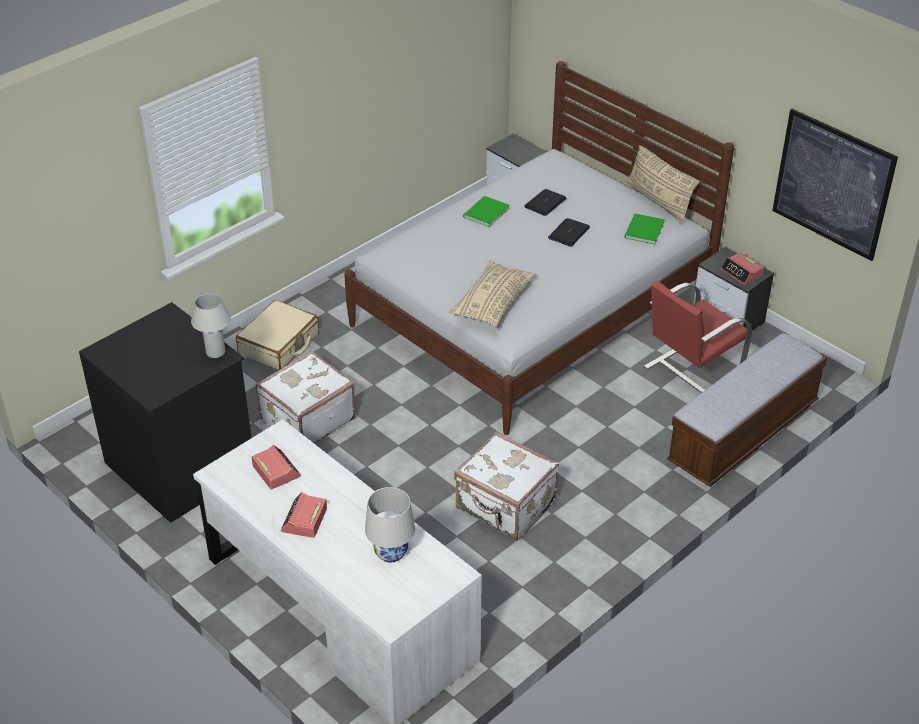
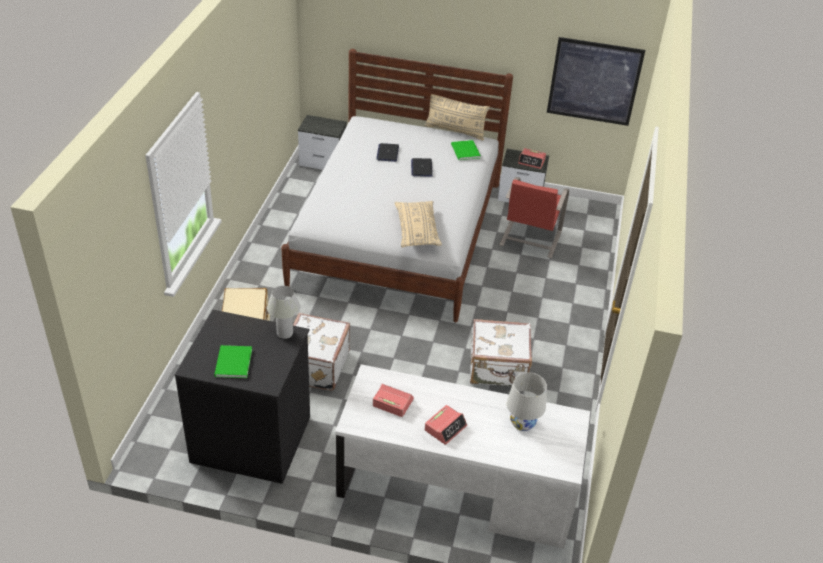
camera: 35 degrees left, 0 degrees up
alarm clock [281,492,327,538] -> alarm clock turned 120 degrees counterclockwise [425,405,467,445]
green book [463,196,510,227] -> green book moved to [214,345,252,378]
bench [667,333,827,487] -> none

